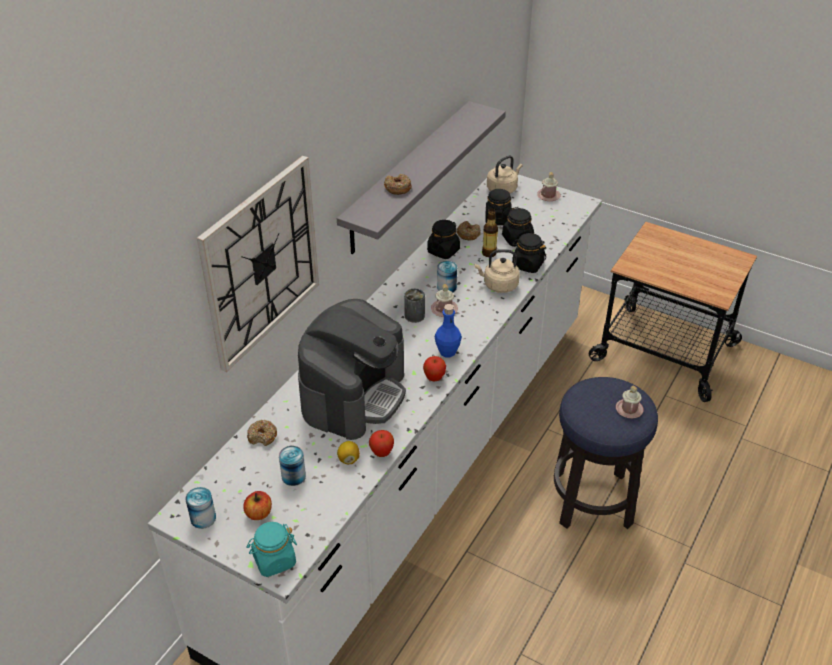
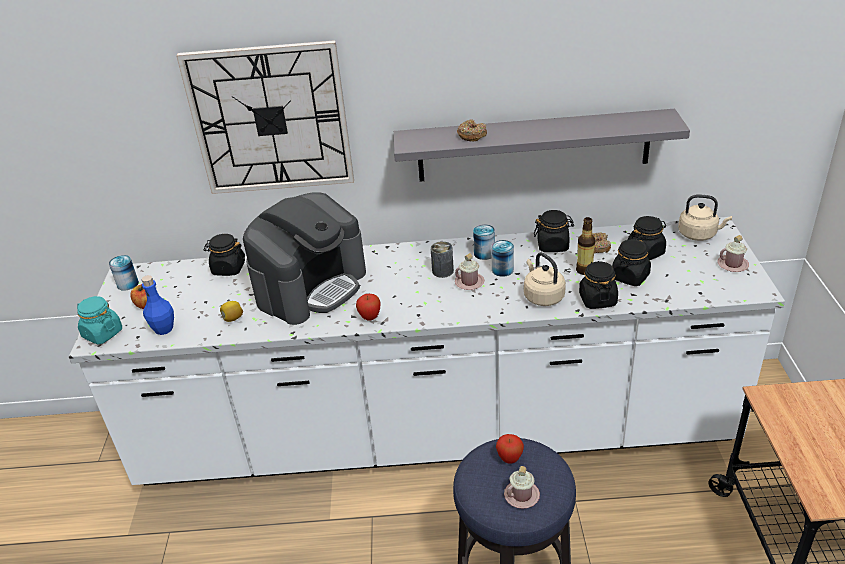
camera: 60 degrees right, 5 degrees down
donut [247,420,277,446] -> black jar [203,234,245,276]
can [279,446,306,486] -> can moved to [473,224,495,260]
coffee machine [298,299,406,440] -> coffee machine turned 45 degrees counterclockwise [243,192,366,325]
apple [369,430,394,457] -> apple moved to [496,434,524,464]
blue bottle [435,304,462,357] -> blue bottle moved to [141,275,174,335]

